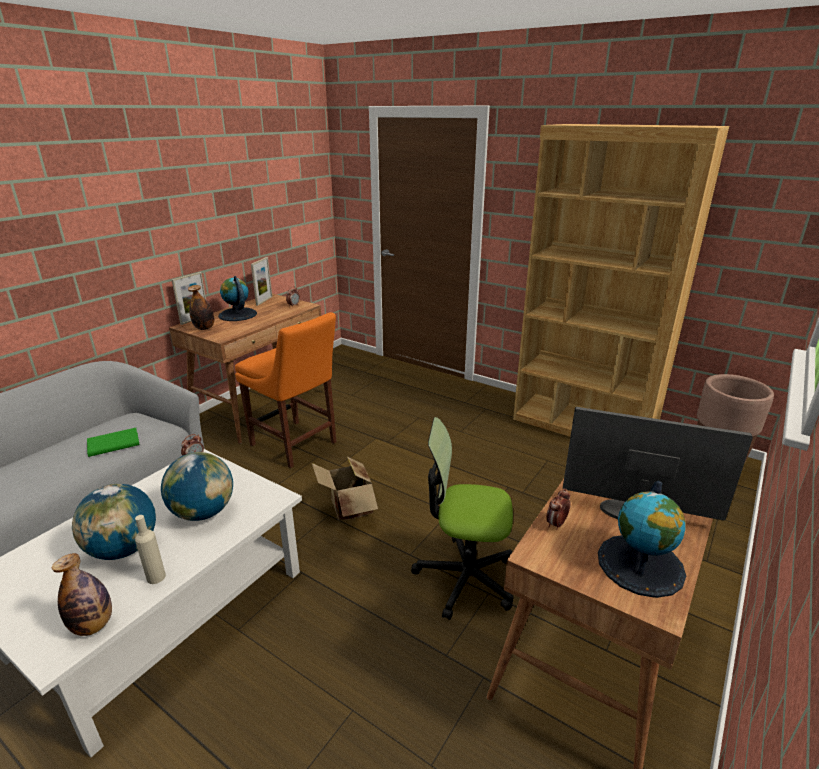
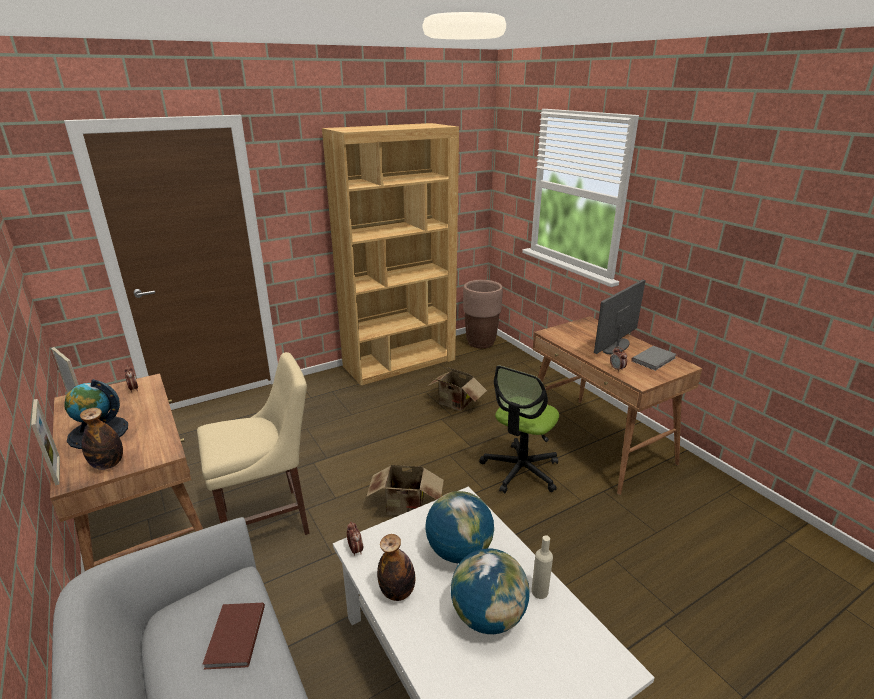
camera: 65 degrees left, 0 degrees up
bottle [52,553,112,636] -> bottle moved to [377,534,415,601]
green book [87,428,139,457] -> brown book [202,603,265,669]
orange chair [235,312,337,468] -> beige chair [197,352,309,535]
globe [598,481,686,598] -> grey book [631,346,676,371]
none -> cardboard box [428,367,487,411]

